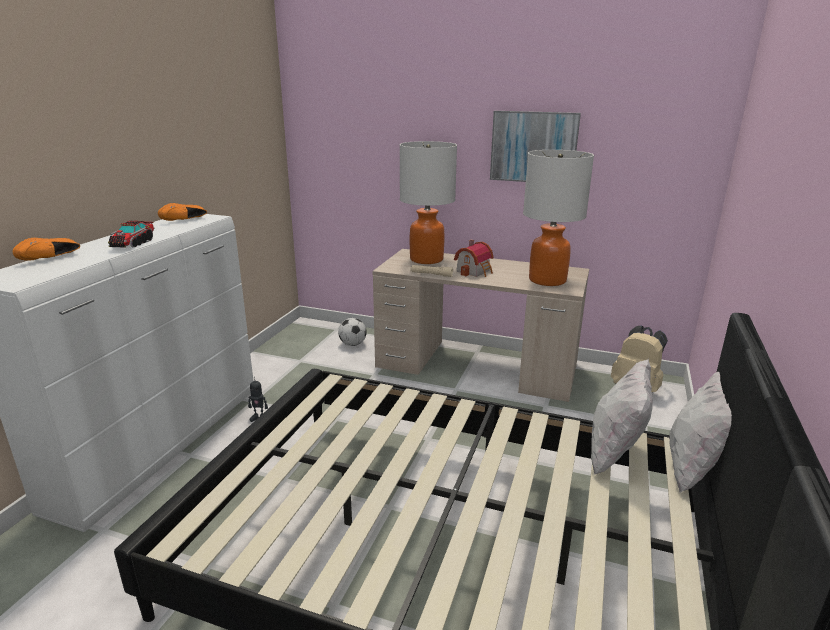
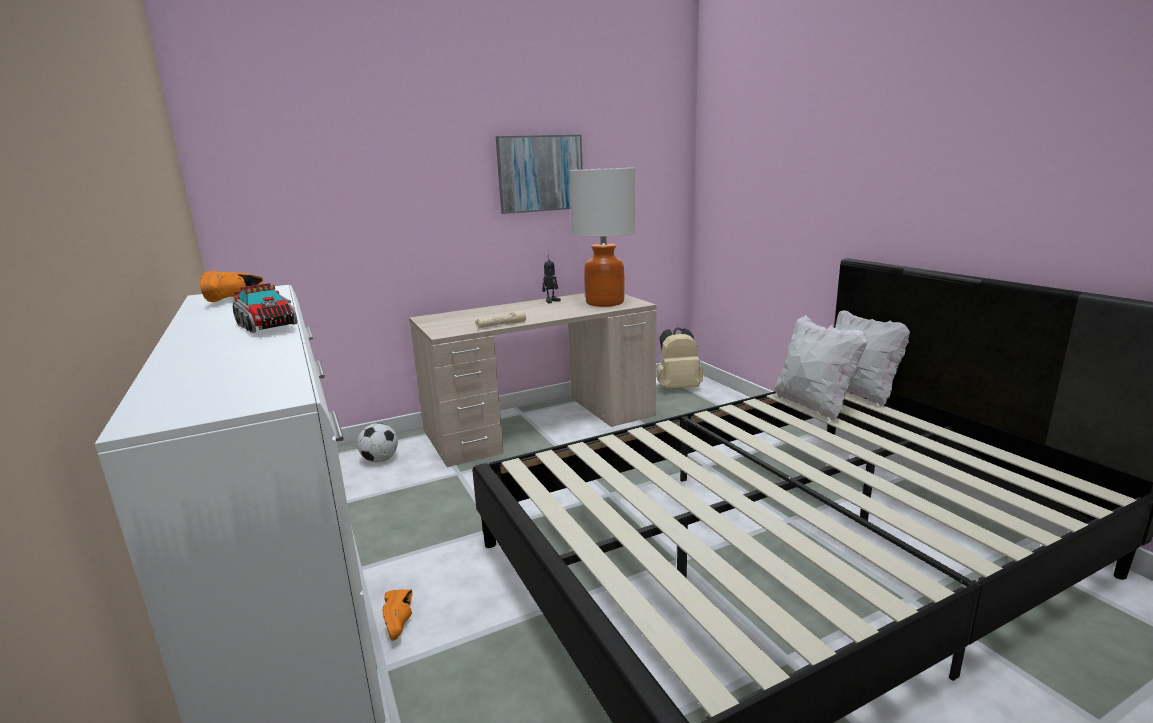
camera: 45 degrees left, 5 degrees down
orange shoe [13,238,80,261] -> orange shoe moved to [382,589,413,641]
toy robot [248,376,268,422] -> toy robot moved to [542,259,561,303]
table lamp [400,141,457,264] -> none
toy house [454,240,494,277] -> none

